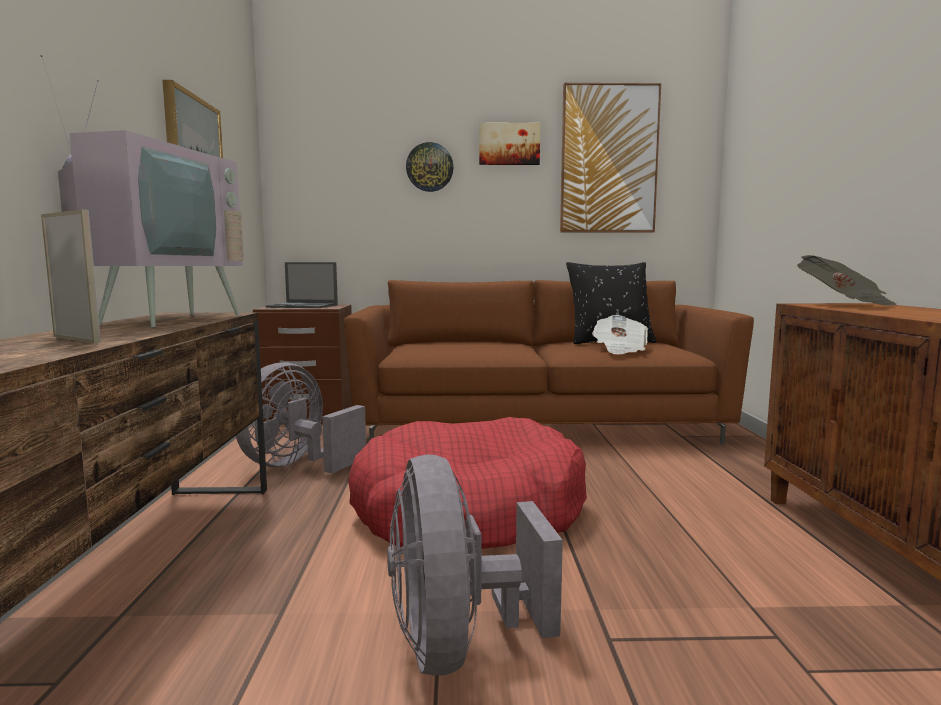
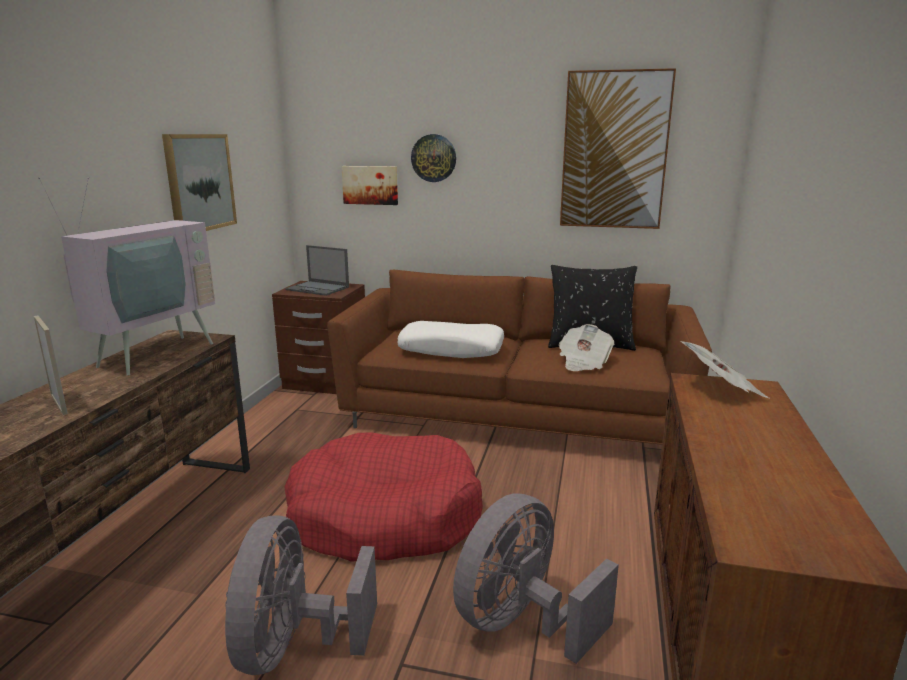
camera: 15 degrees right, 10 degrees up
grey fan [236,362,366,473] -> grey fan moved to [453,494,619,664]
picture [479,122,540,165] -> picture moved to [342,166,398,205]
none -> white pillow [397,321,504,358]

